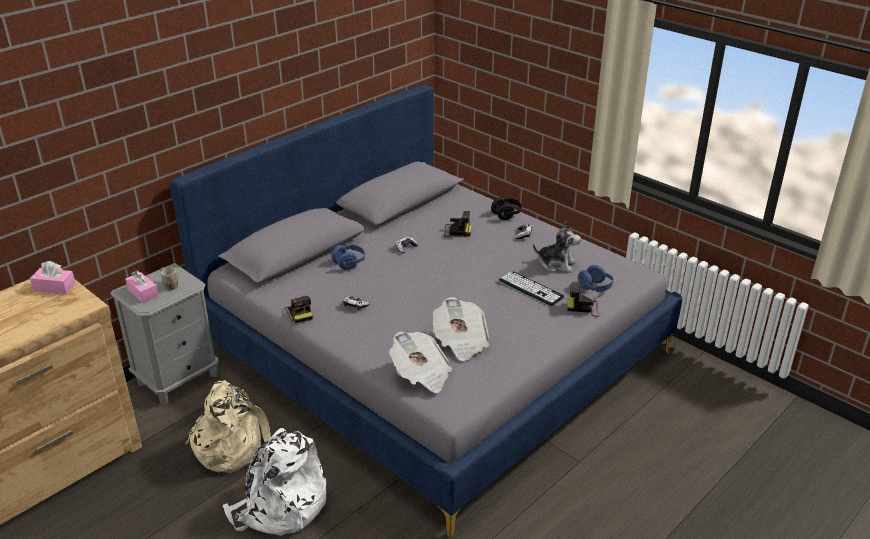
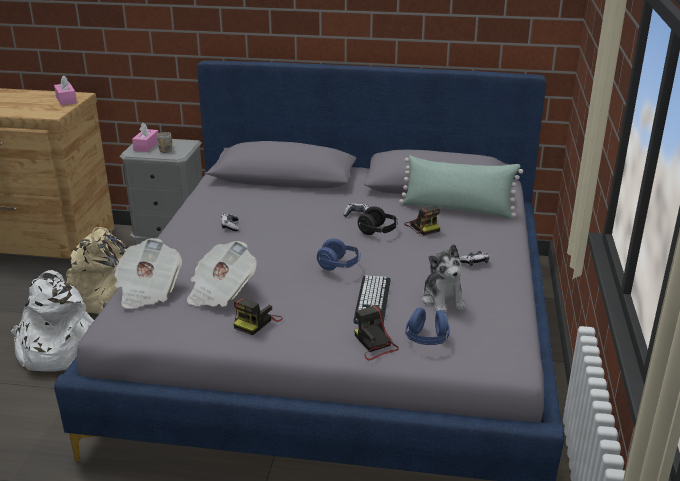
camera: 55 degrees right, 5 degrees down
camera [285,296,313,323] -> camera moved to [233,297,283,335]
blue headphones [331,245,366,270] -> blue headphones moved to [316,238,361,270]
black headphones [491,197,522,220] -> black headphones moved to [357,206,398,235]
none -> green pillow [399,155,523,219]

